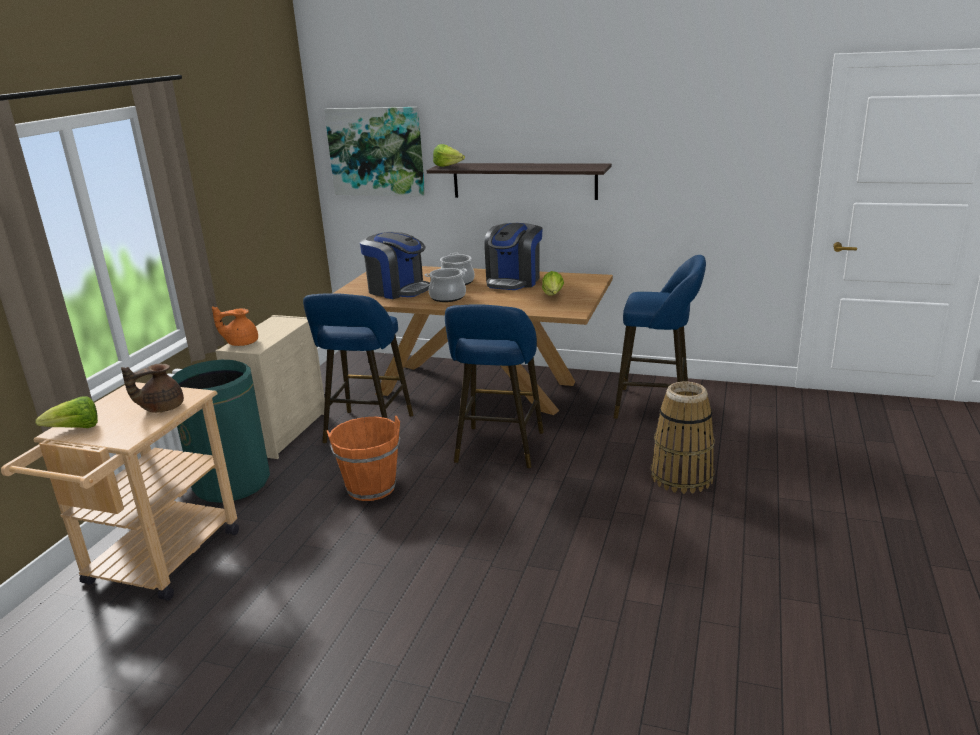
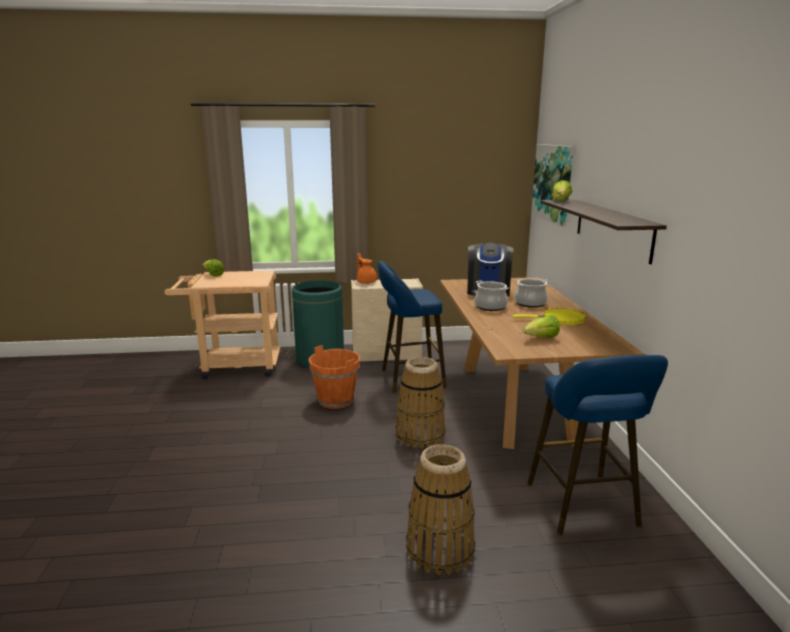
camera: 65 degrees right, 5 degrees down
brown teapot [121,364,184,413] -> none
blue stool [445,304,544,468] -> basket [395,357,446,449]
coffee machine [484,223,543,290] -> yellow frying pan [513,309,586,325]

